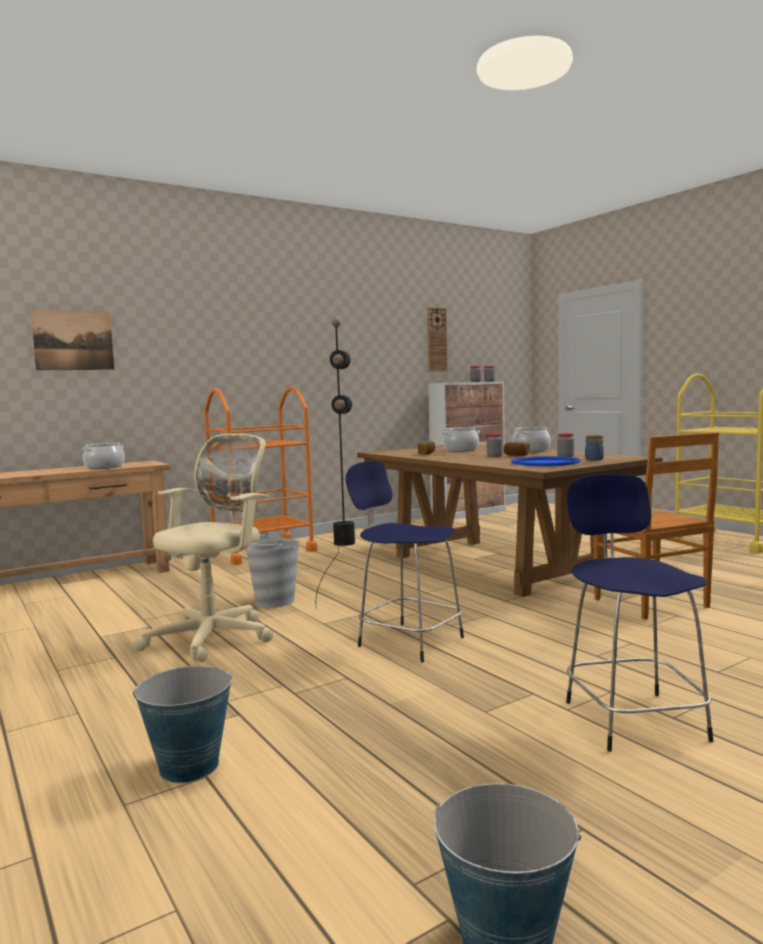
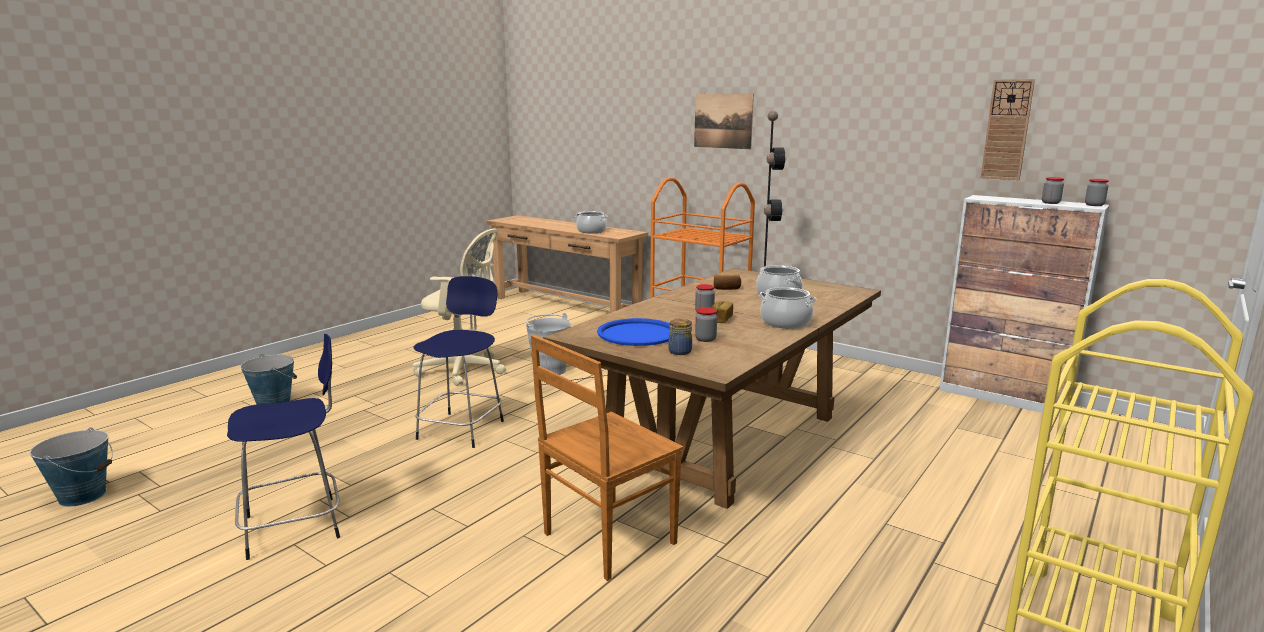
camera: 70 degrees right, 10 degrees up
picture [31,309,114,370] -> picture moved to [694,94,754,149]

